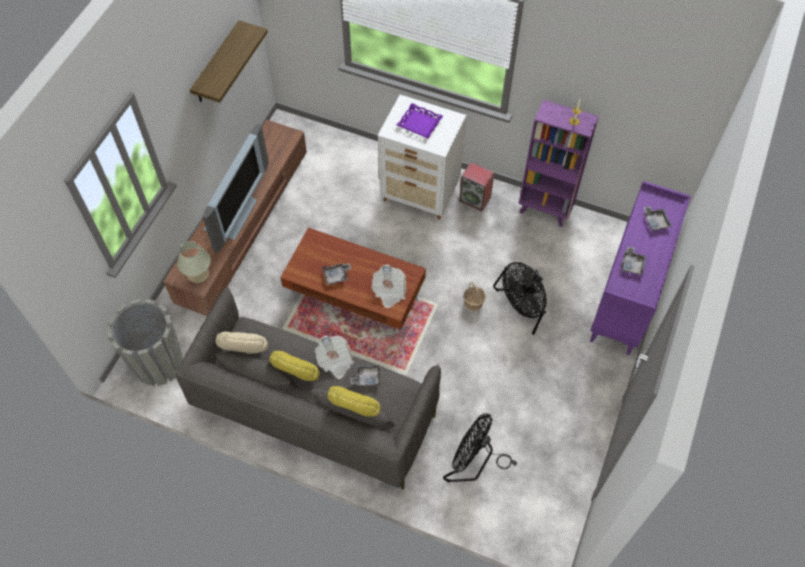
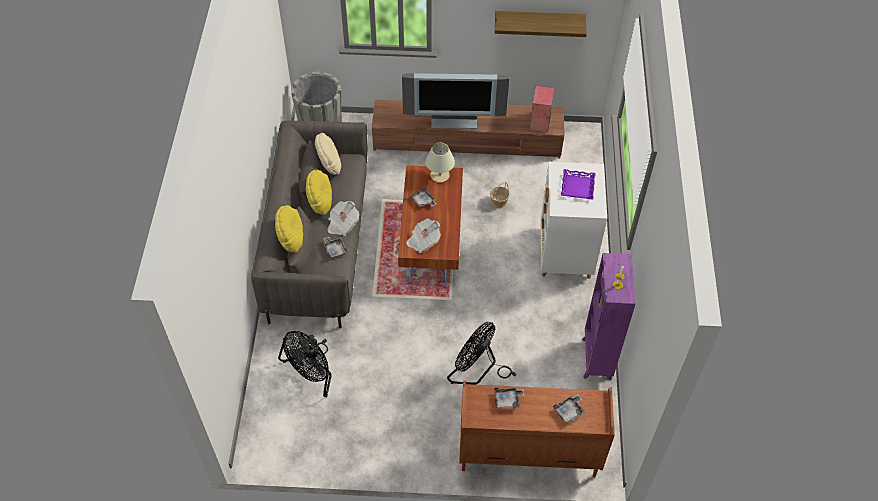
camera: 70 degrees right, 5 degrees down
beige table lamp [177,241,211,283] -> beige table lamp moved to [425,143,455,183]
black fan [443,413,518,482] -> black fan turned 150 degrees counterclockwise [278,331,332,397]
speaker [459,162,494,211] -> speaker moved to [530,86,554,133]
basket [463,282,486,311] -> basket moved to [490,181,510,208]
purple cabinet [590,181,691,355] -> brown cabinet [459,380,615,478]

